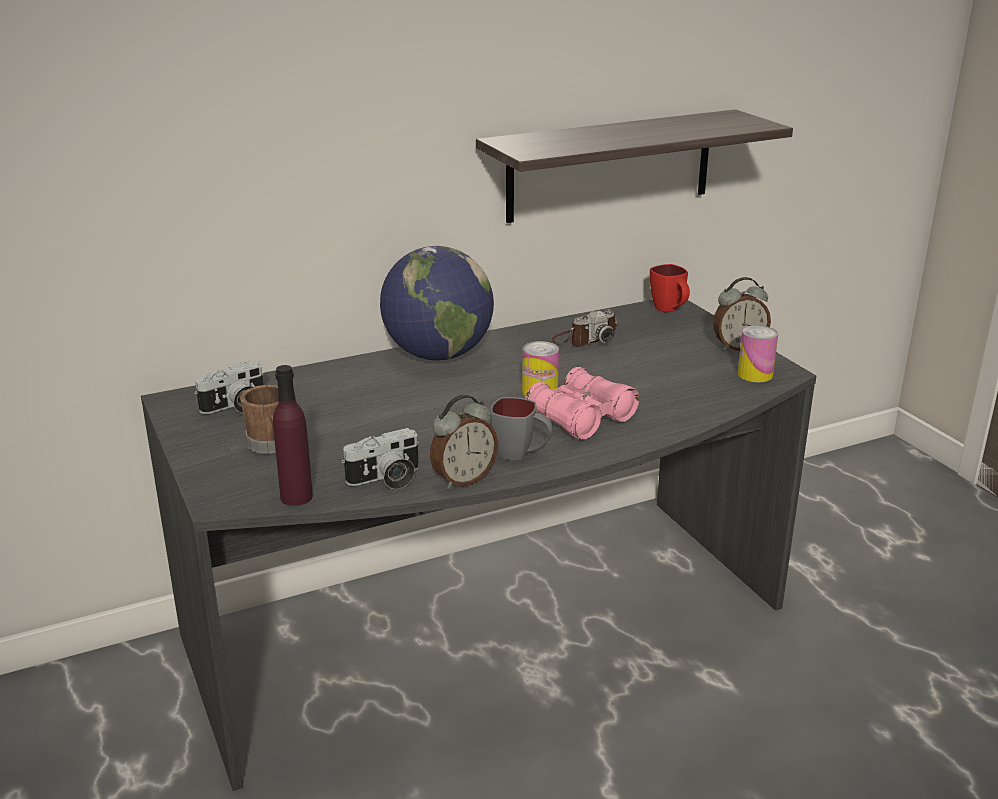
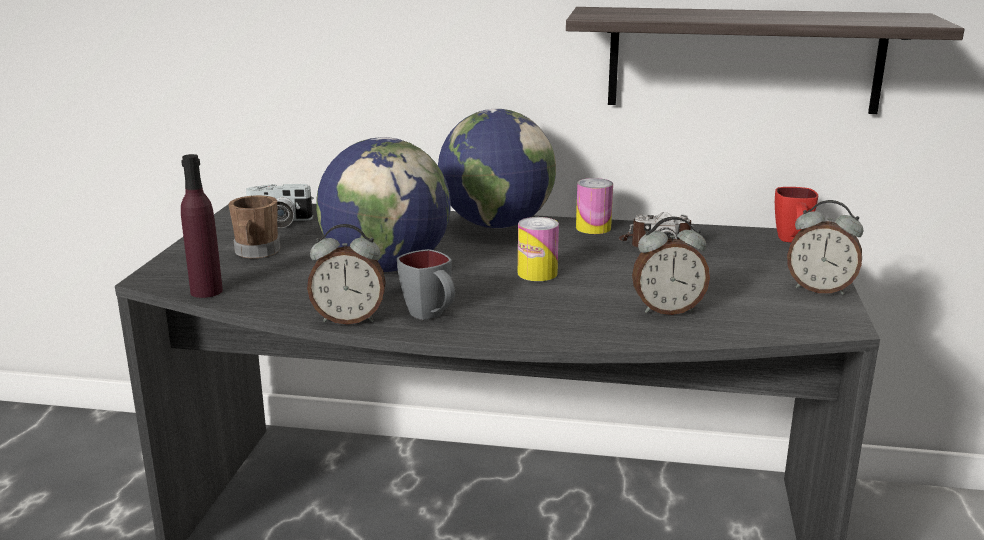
camera: 35 degrees right, 5 degrees down
camera [342,428,419,489] -> none
pink binoculars [525,367,639,440] -> none
can [738,325,778,382] -> can moved to [576,178,613,234]
none -> globe [316,137,451,272]
none -> alarm clock [632,217,710,315]

